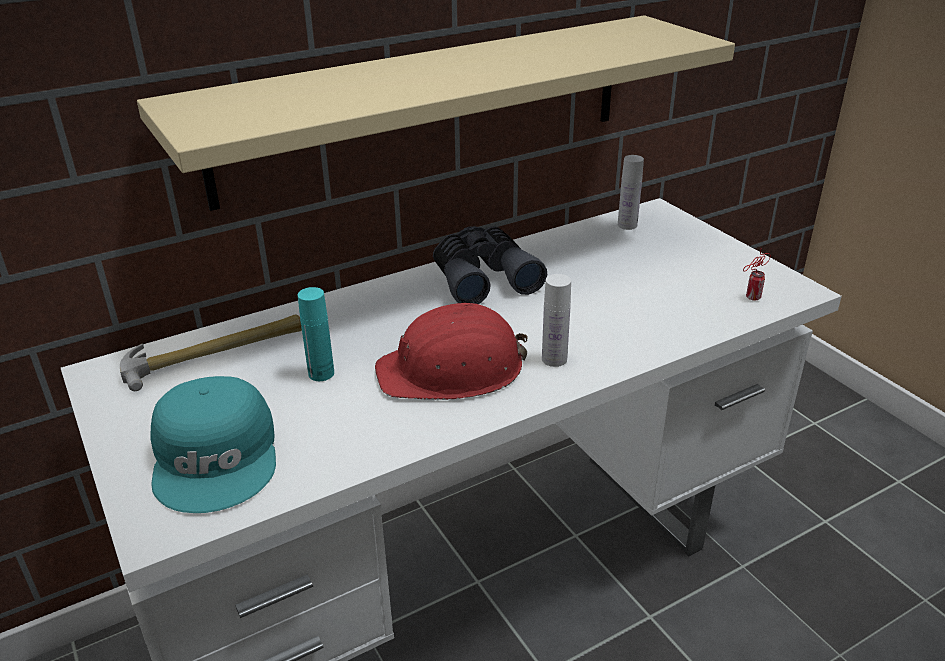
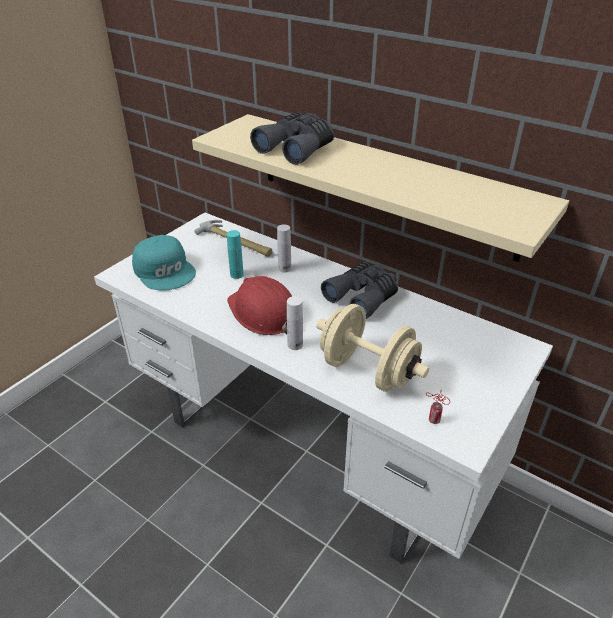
camera: 65 degrees right, 5 degrees up
turquoise cap [151,376,276,513] -> turquoise cap turned 90 degrees counterclockwise [132,235,196,290]
white bottle [618,155,644,230] -> white bottle moved to [277,224,291,273]
none -> grey binoculars [250,112,334,165]
none -> beige dumbbell [316,304,429,392]

